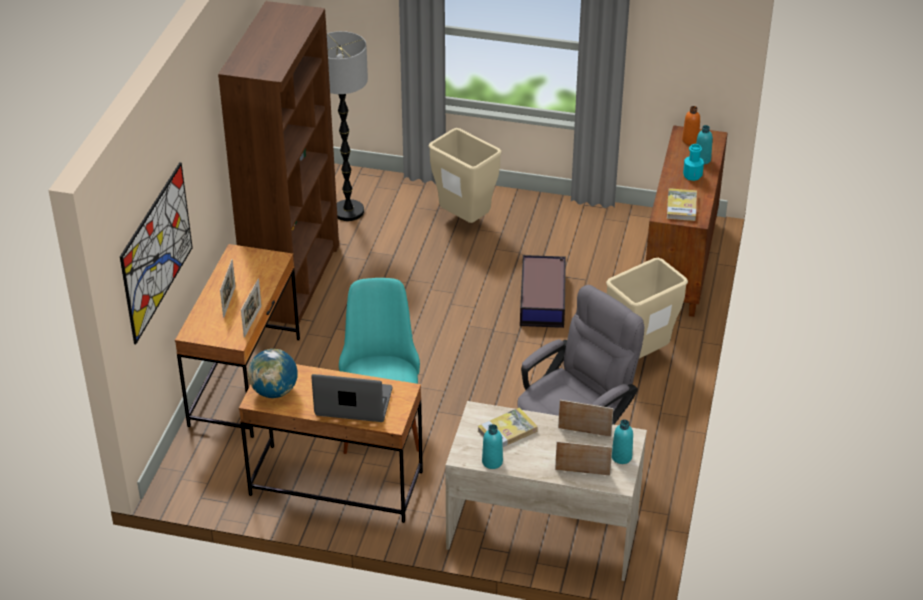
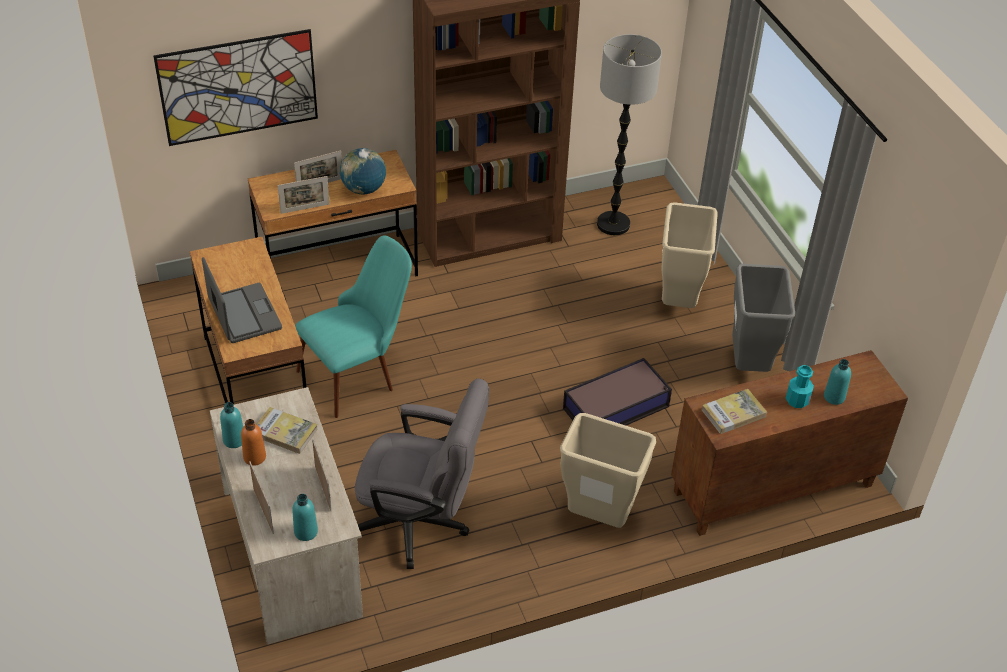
camera: 55 degrees right, 5 degrees up
globe [248,349,298,398] -> globe moved to [340,148,386,194]
orange bottle [682,106,700,145] -> orange bottle moved to [241,419,266,466]
none -> grey trash can [732,264,795,372]

